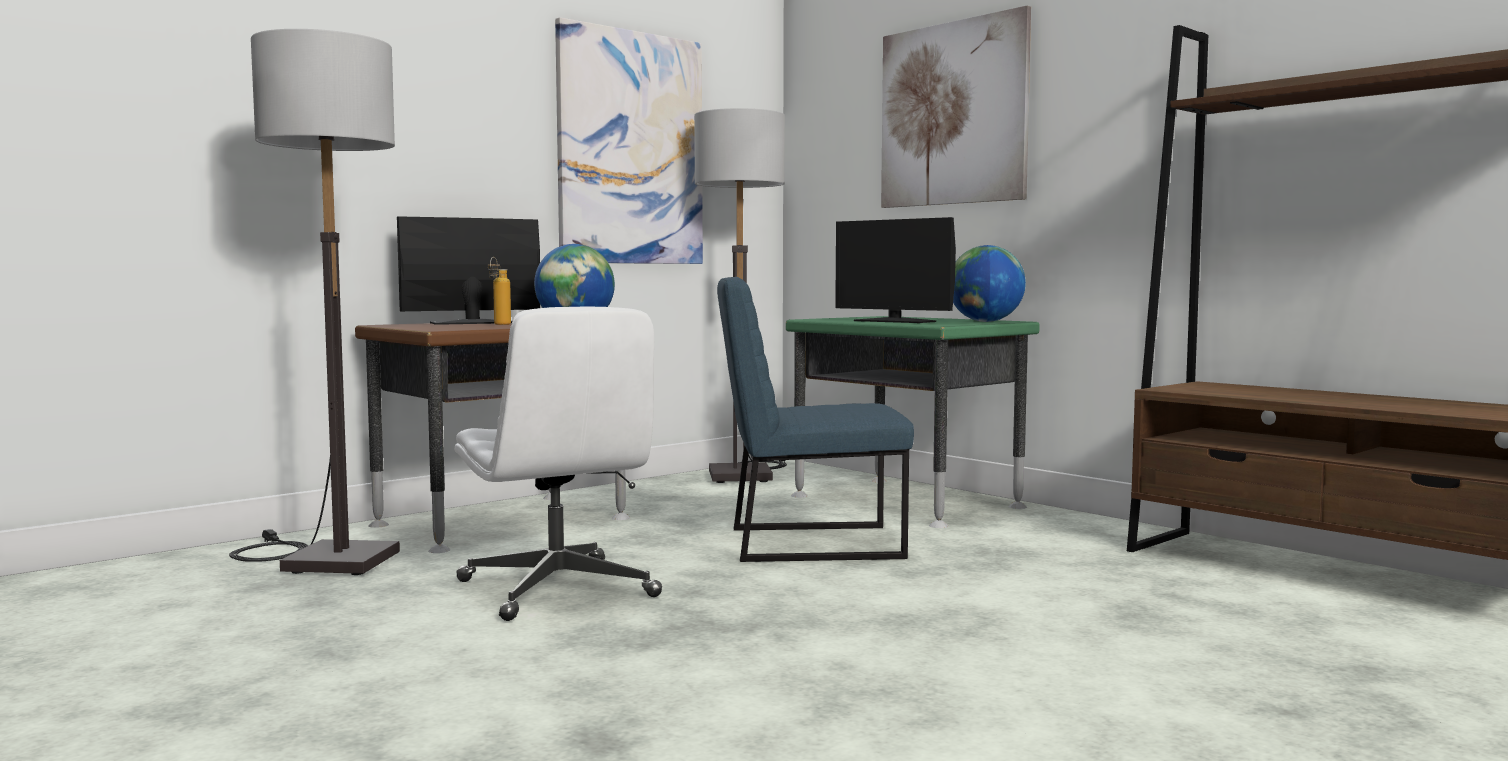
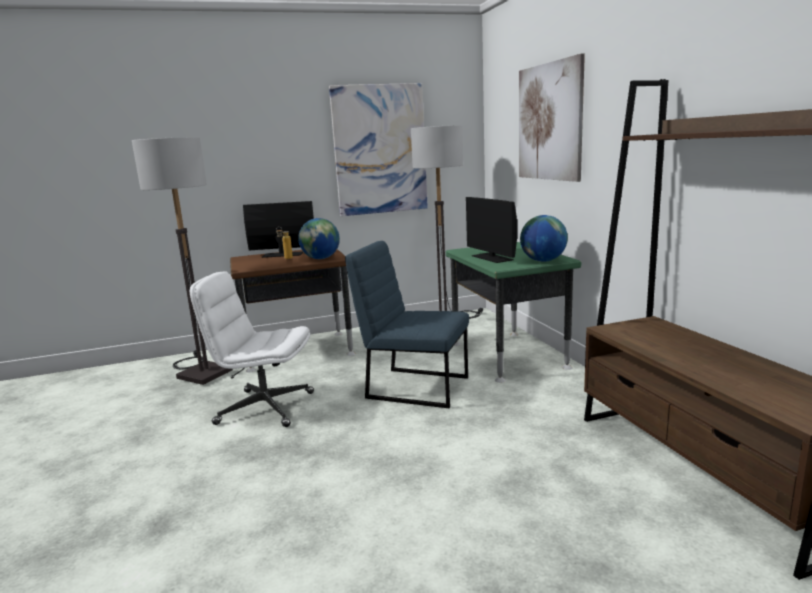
camera: 25 degrees right, 10 degrees up
white office chair [455,307,662,621] -> white office chair turned 105 degrees clockwise [190,271,314,427]

